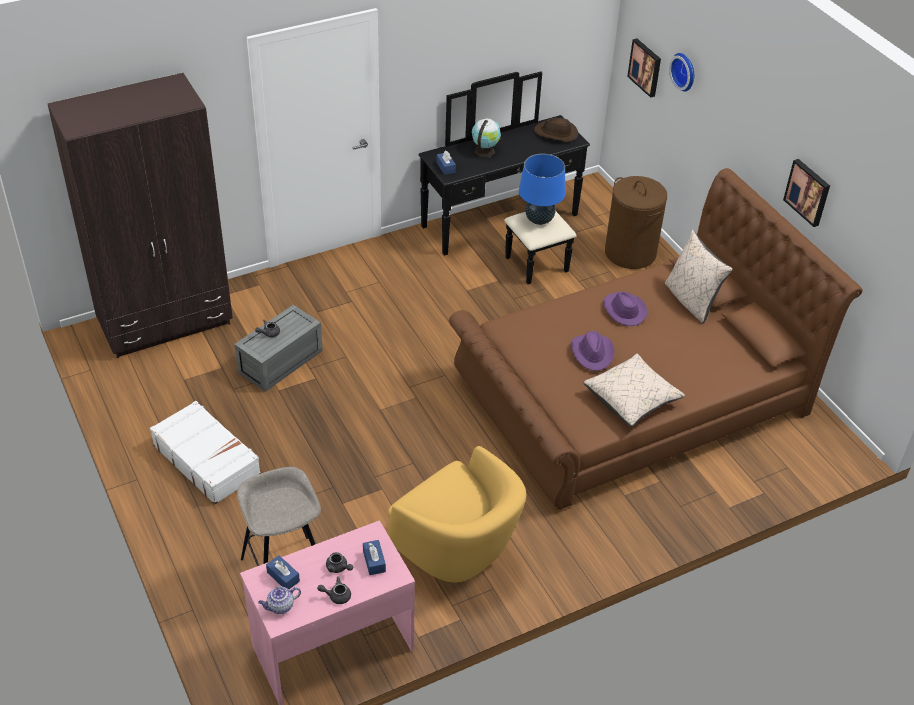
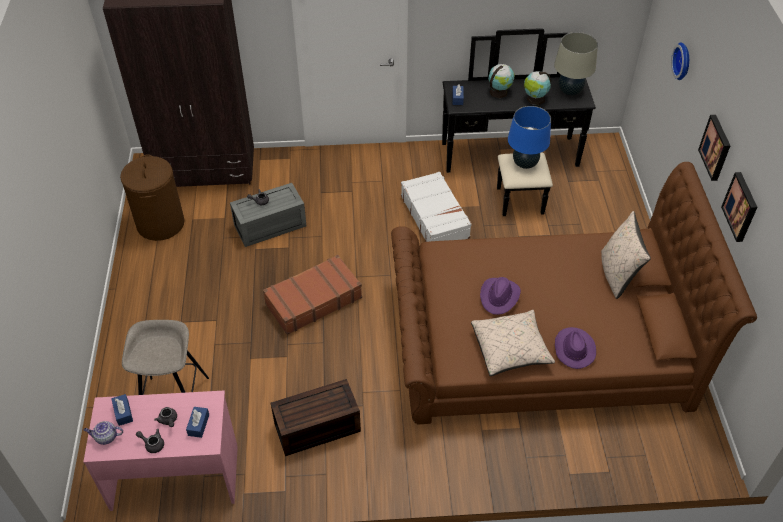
camera: 25 degrees right, 5 degrees up
white suitcase [150,401,261,505] -> white suitcase moved to [401,172,472,242]
yellow armchair [388,446,526,583] -> brown storage box [271,379,361,456]
brown hat [534,118,578,142] -> beige table lamp [554,32,598,95]
purple hat [604,291,648,326] -> purple hat moved to [555,327,596,369]
brown laundry basket [605,176,667,269] -> brown laundry basket moved to [120,154,185,241]
picture [627,39,661,98] -> picture moved to [698,115,730,181]
none -> brown suitcase [263,255,362,335]
none -> globe [524,71,551,105]

